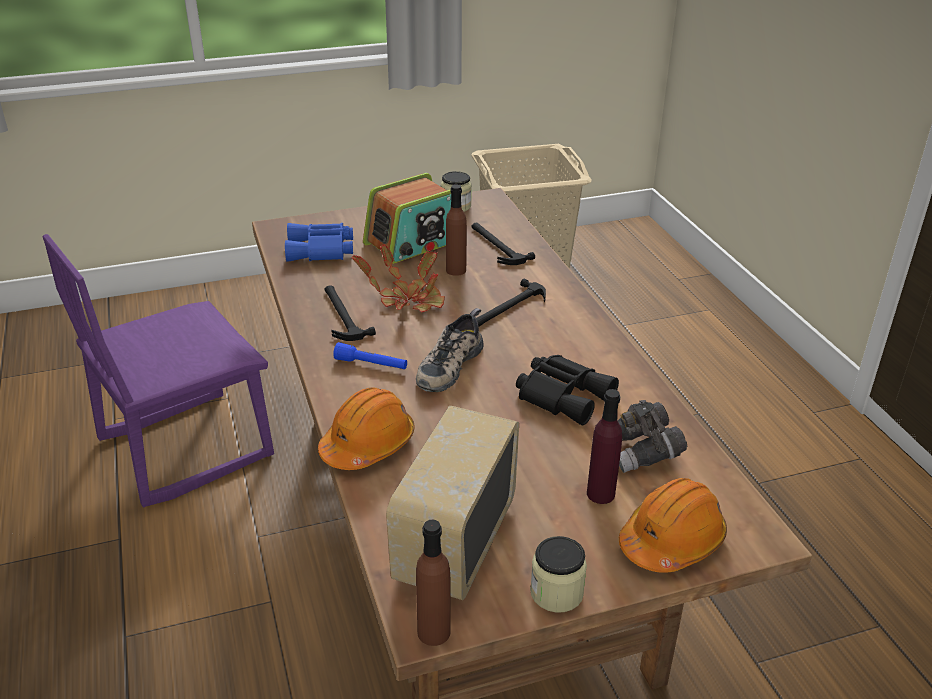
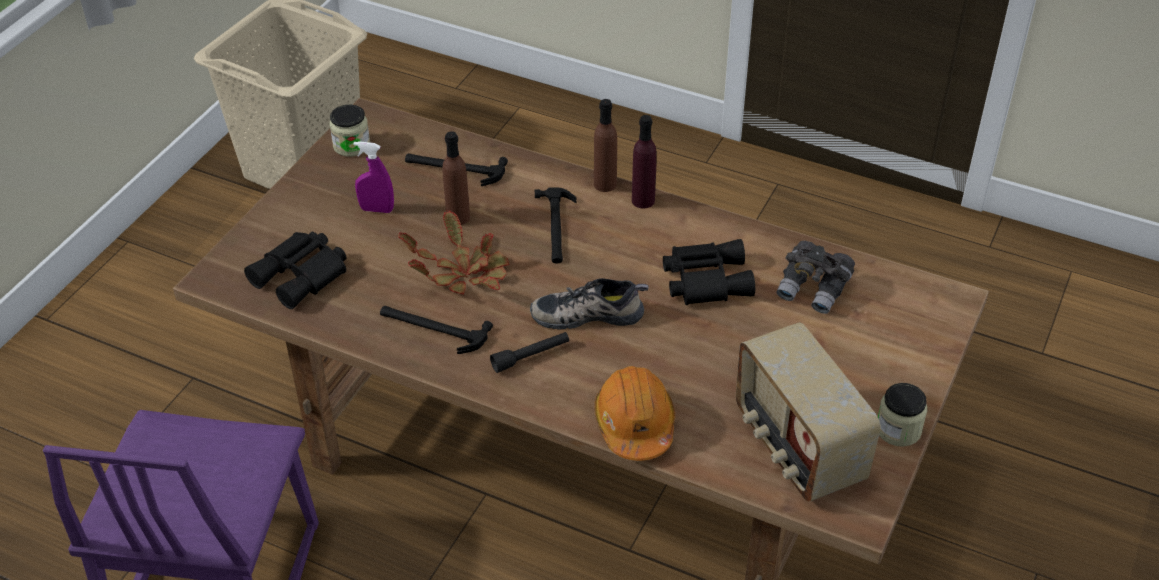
camera: 45 degrees left, 10 degrees up
blue binoculars [285,223,353,262] -> black binoculars [244,232,347,309]
blue flashlight [333,342,407,369] -> black flashlight [490,332,569,373]
radio [363,173,451,264] -> purple spray bottle [354,141,394,213]
shoe [416,308,483,392] -> shoe turned 105 degrees clockwise [530,278,649,329]
brown bottle [416,520,451,646] -> brown bottle moved to [594,99,617,192]
purple bottle [587,389,622,504] -> purple bottle moved to [632,115,657,209]
orange hard hat [619,478,727,573] -> none

